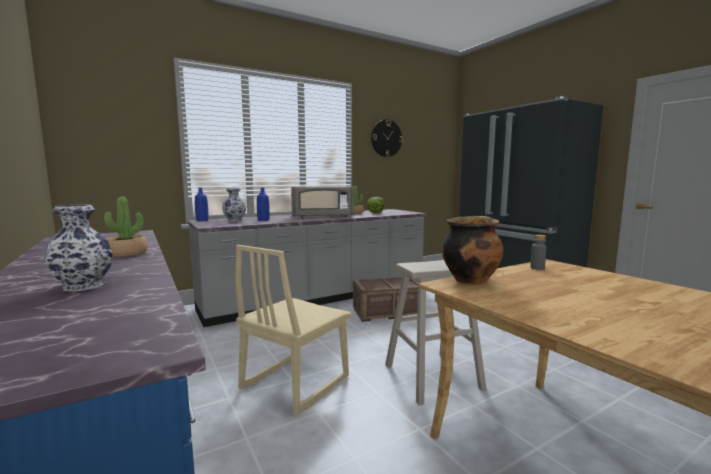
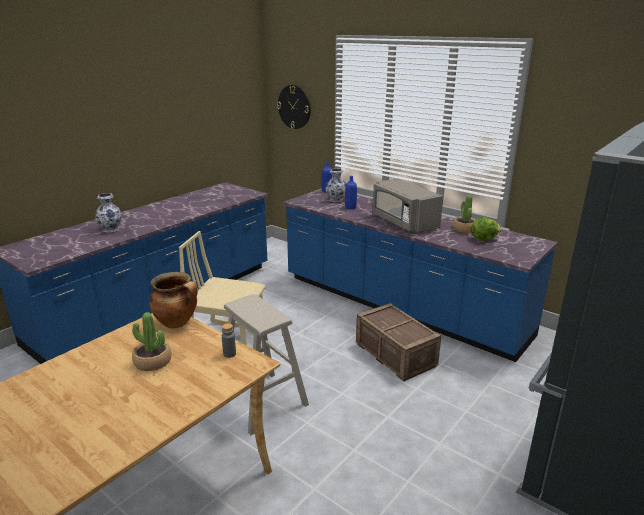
camera: 70 degrees right, 15 degrees up
potted plant [104,197,148,257] -> potted plant moved to [132,312,171,371]
grey counter [187,209,427,327] -> blue counter [283,188,558,362]
wall clock [371,119,403,157] -> wall clock moved to [277,85,311,129]

